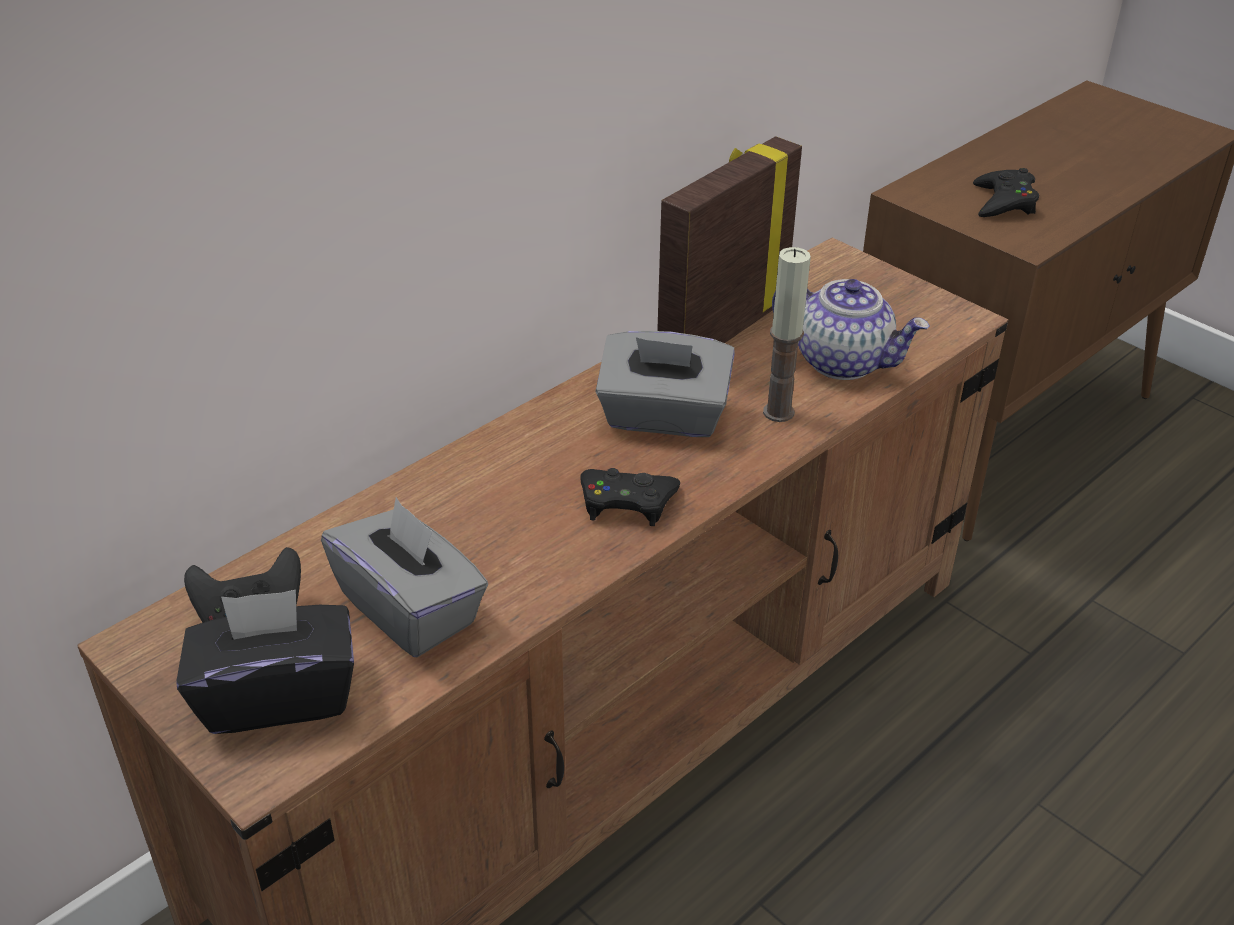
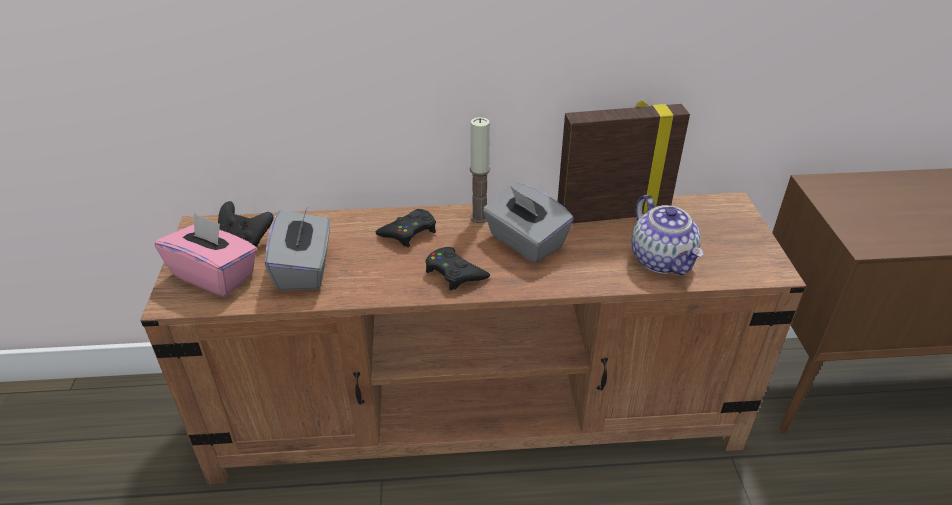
camera: 40 degrees right, 0 degrees up
black tissue box [176,590,354,734] -> pink tissue box [155,213,257,296]
candle [763,247,811,422] -> candle moved to [470,117,490,223]
black game controller [973,168,1039,217] -> black game controller moved to [376,209,436,247]

